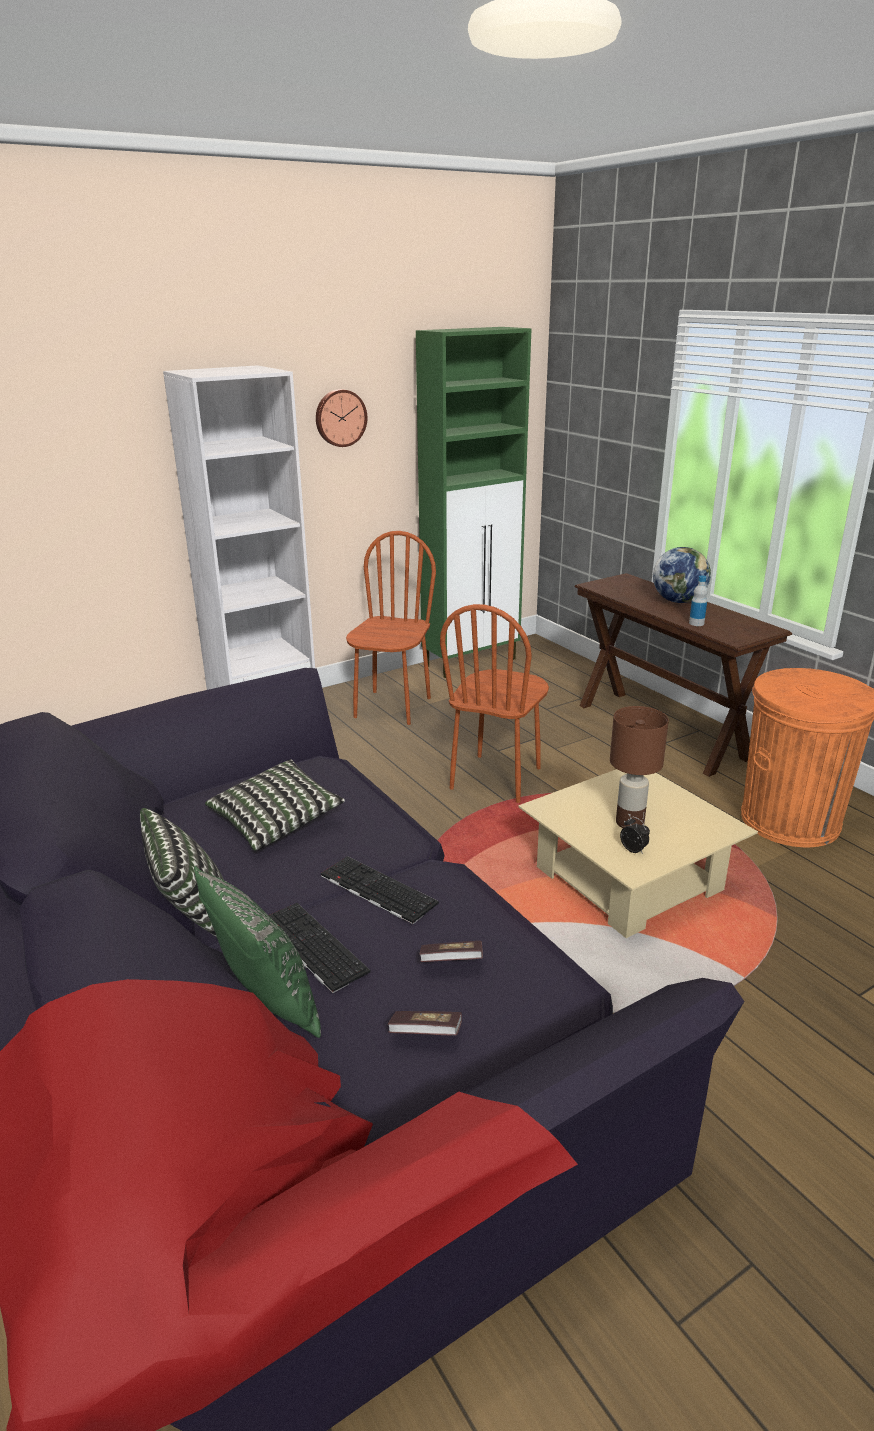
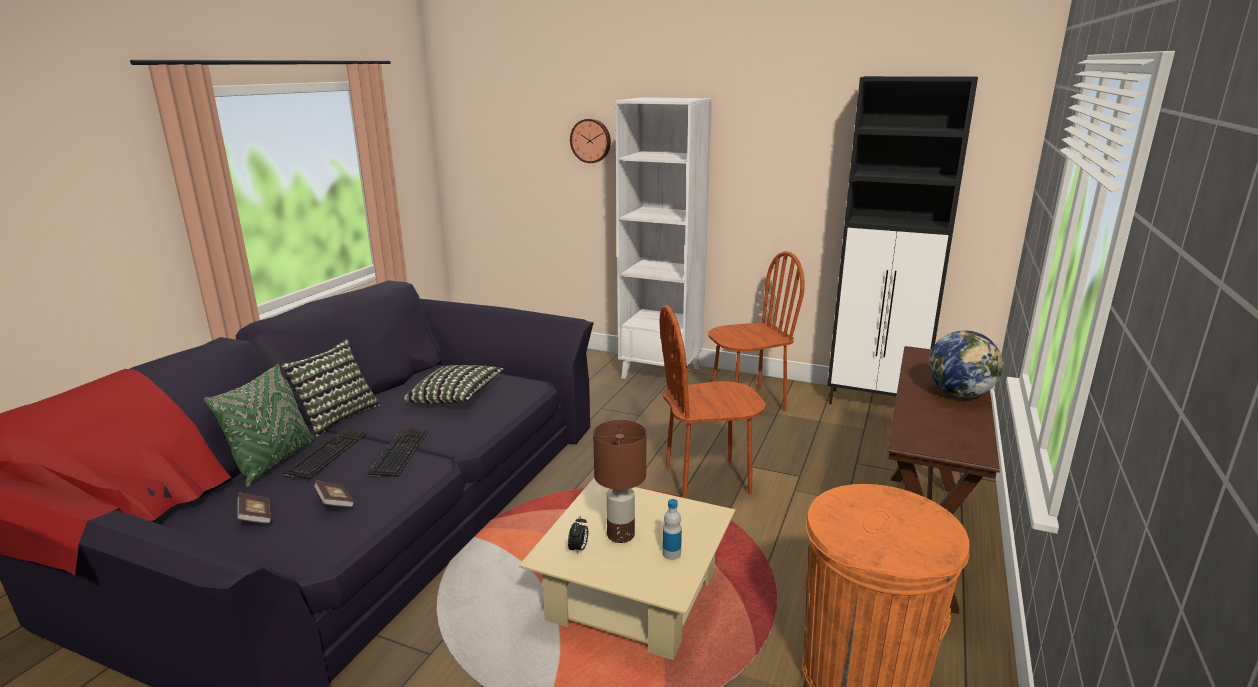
camera: 55 degrees right, 5 degrees down
wall clock [316,389,367,447] -> wall clock moved to [570,119,611,163]
green cabinet [416,327,532,678] -> black cabinet [827,76,978,404]
bottle [689,576,708,626] -> bottle moved to [662,499,682,560]

